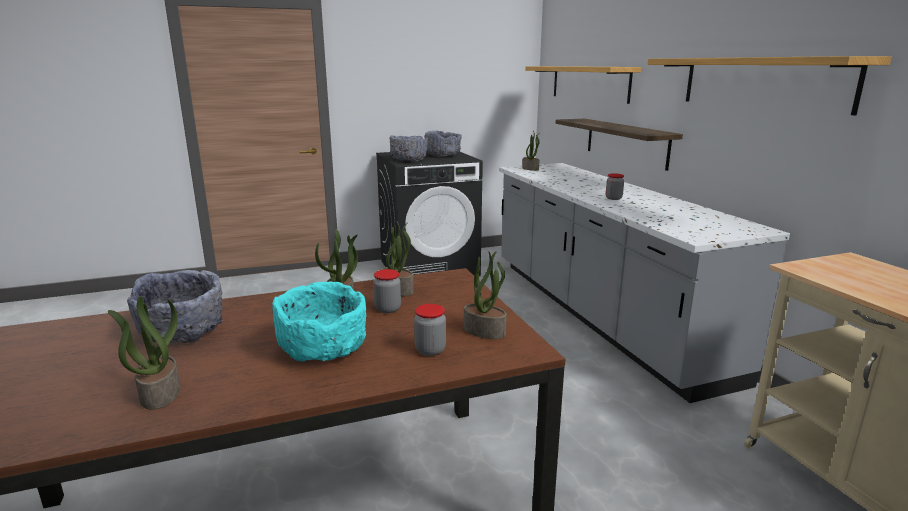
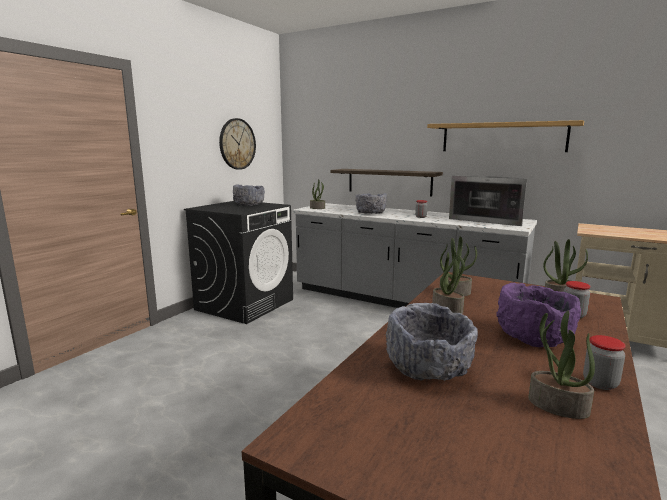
camera: 40 degrees left, 5 degrees down
turquoise bowl [272,282,366,362] -> purple bowl [497,283,581,347]
jar [373,269,401,313] -> jar moved to [583,335,626,390]
grey bowl [390,135,428,162] -> grey bowl moved to [355,193,387,214]
shelf [525,66,642,104] -> none
none -> wall clock [219,118,256,170]
none -> microwave [449,176,527,226]

